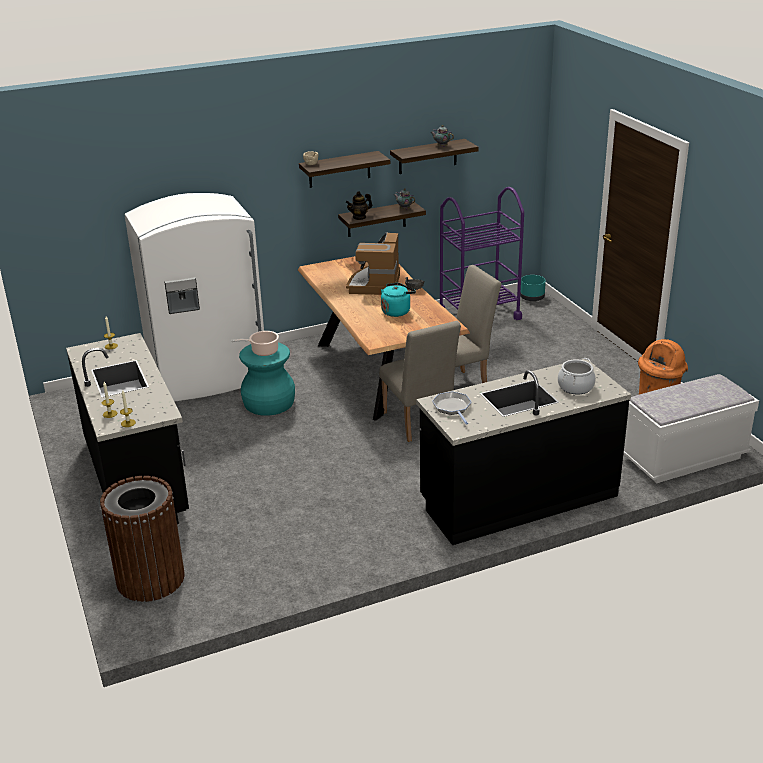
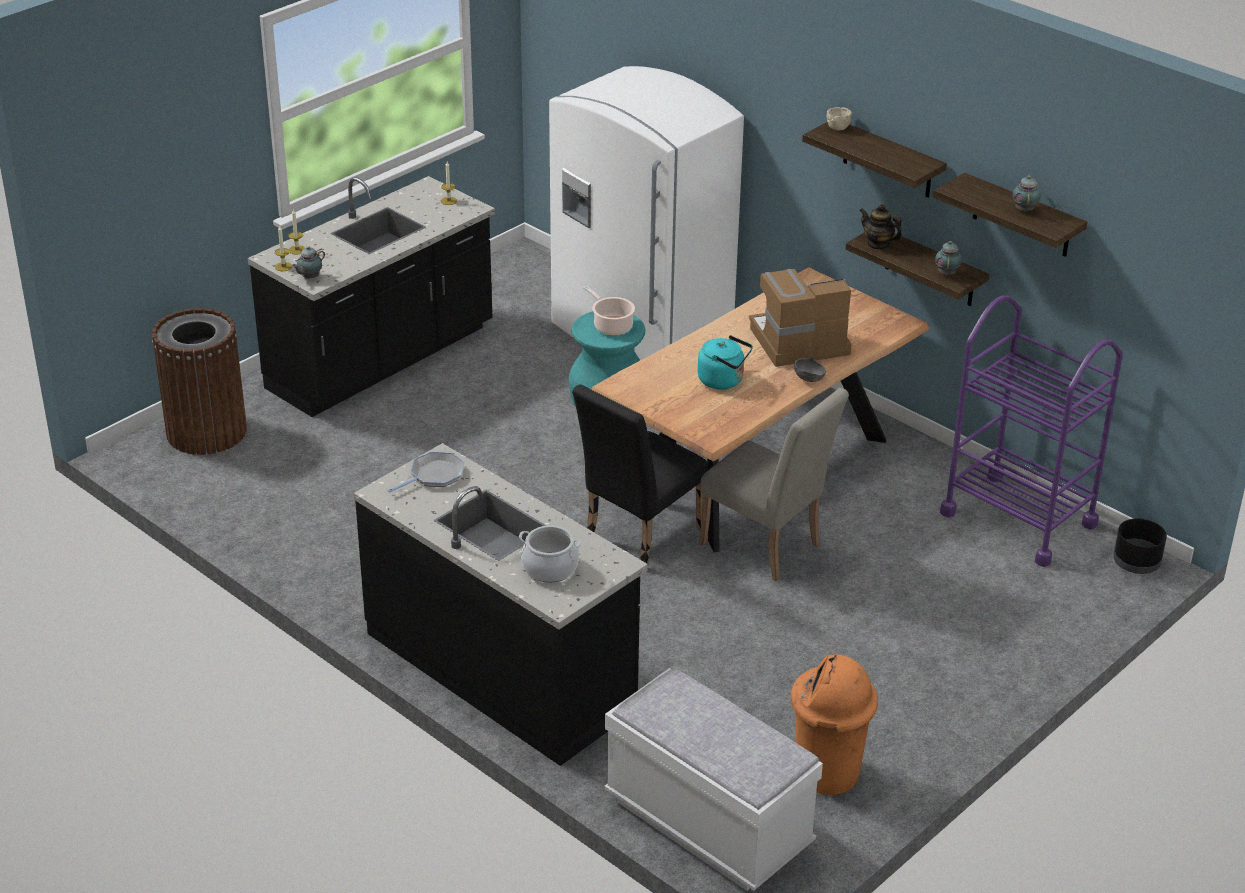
camera: 65 degrees right, 5 degrees up
beige chair [379,321,461,442] -> black chair [572,384,708,564]
turquoise planter [520,275,546,301] -> black planter [1114,519,1167,574]
none -> teapot [292,246,325,279]

